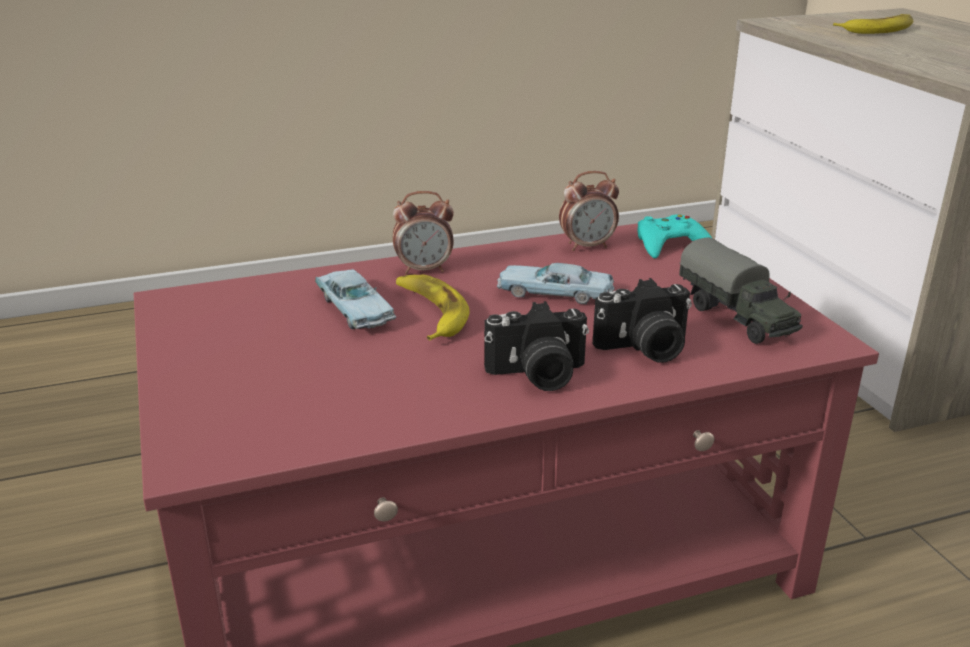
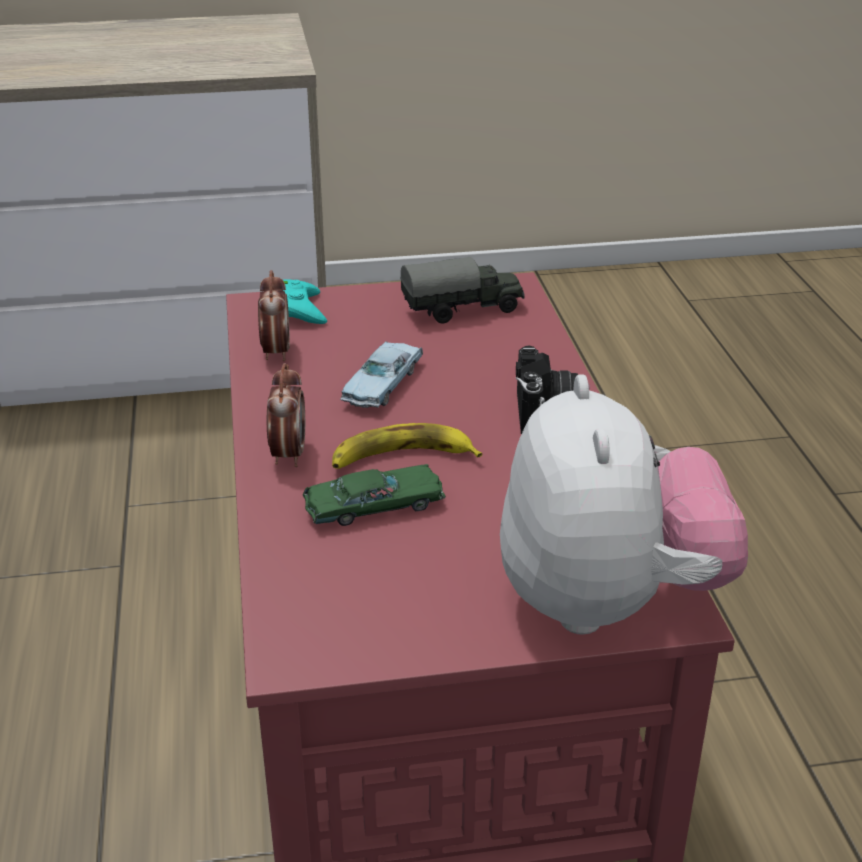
camera: 80 degrees left, 5 degrees up
blue toy car [315,269,396,330] -> green toy car [303,464,446,526]
camera [593,278,692,363] -> none
banana [833,14,913,34] -> none
none -> plush toy [500,374,748,635]

